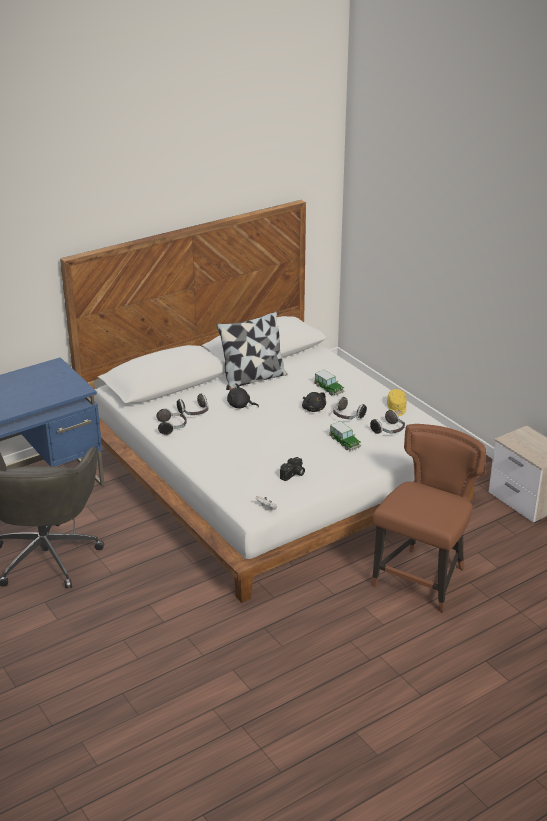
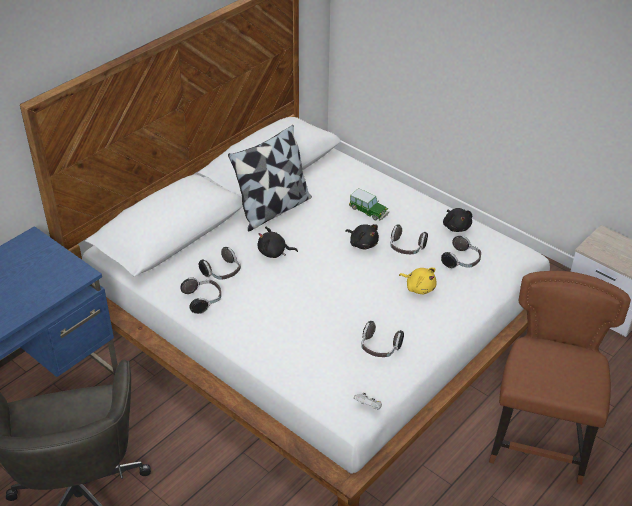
camera: 15 degrees left, 10 degrees up
camera [280,457,305,481] -> headphones [361,321,404,357]
toy car [329,421,361,451] -> yellow plush toy [399,268,436,294]
yellow cap [387,389,406,416] -> black plush toy [443,208,472,232]

